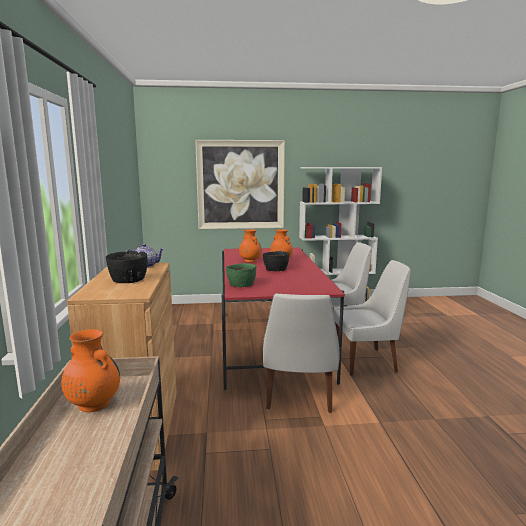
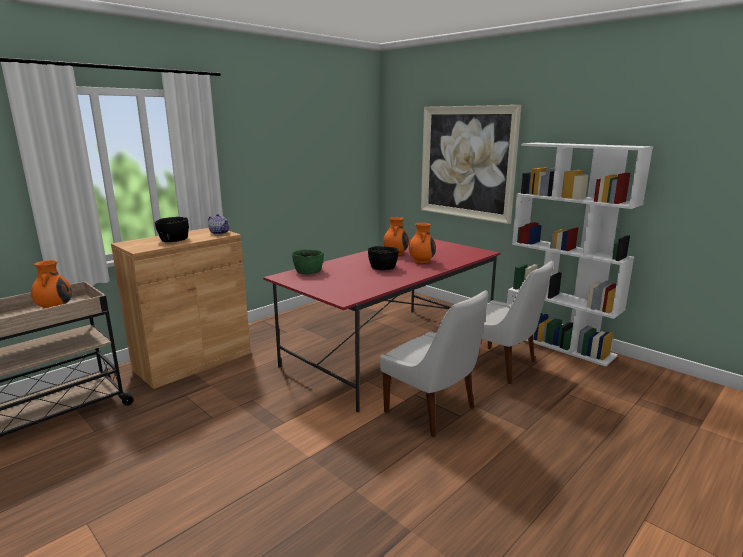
camera: 50 degrees right, 5 degrees up
white chair [263,294,339,413] -> none

